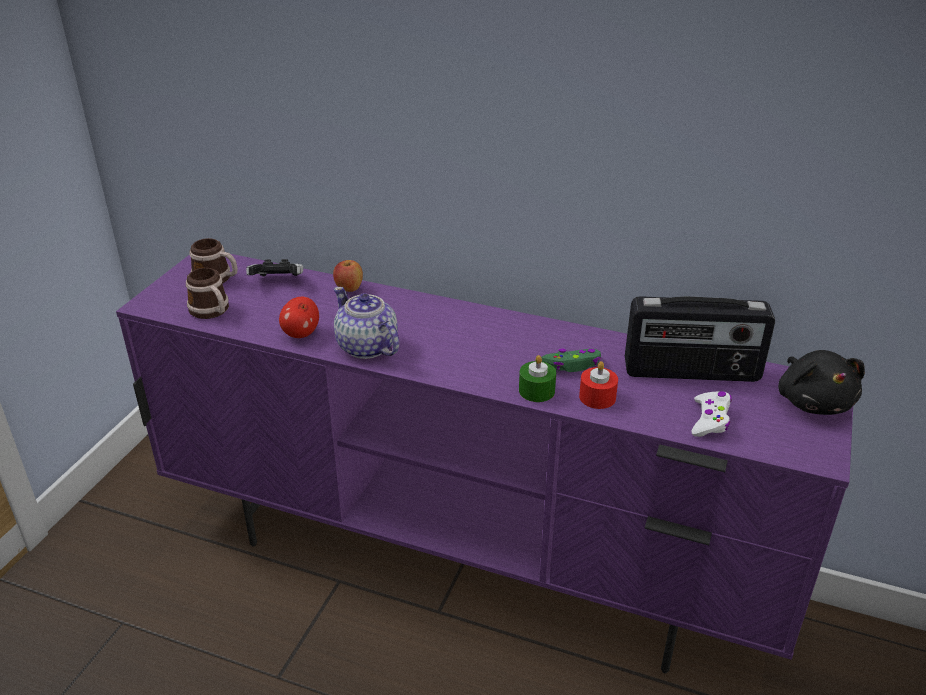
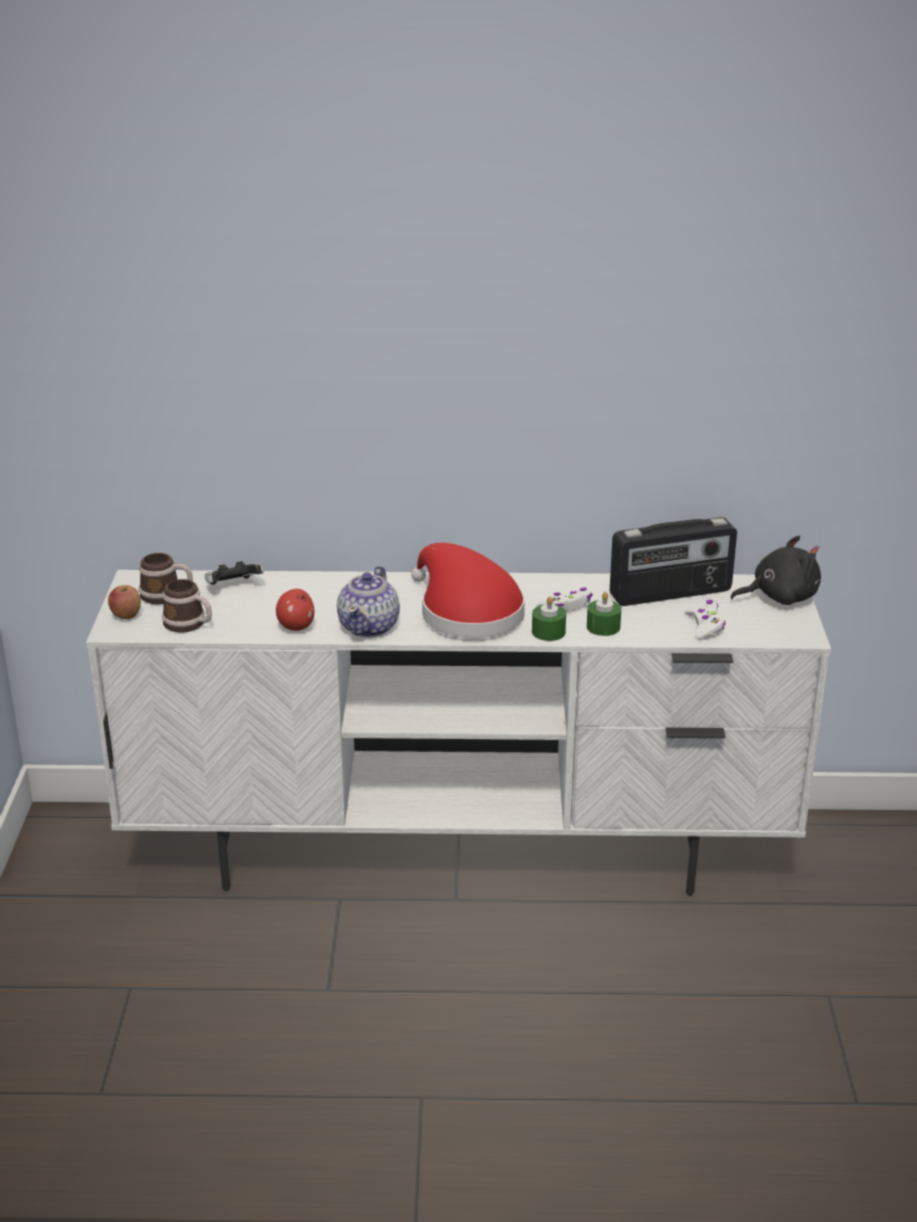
camera: 20 degrees left, 5 degrees down
purple tv stand [116,254,853,673] -> white tv stand [86,570,831,896]
apple [333,260,363,292] -> apple moved to [108,585,141,619]
teapot [334,287,399,359] -> teapot turned 105 degrees counterclockwise [337,566,400,637]
green game controller [541,349,601,372] -> white game controller [537,588,593,612]
red candle [579,361,618,409] -> green candle [587,592,621,636]
black plush toy [778,350,865,415] -> black plush toy turned 75 degrees counterclockwise [731,535,821,605]
none -> red hat [411,543,525,638]

